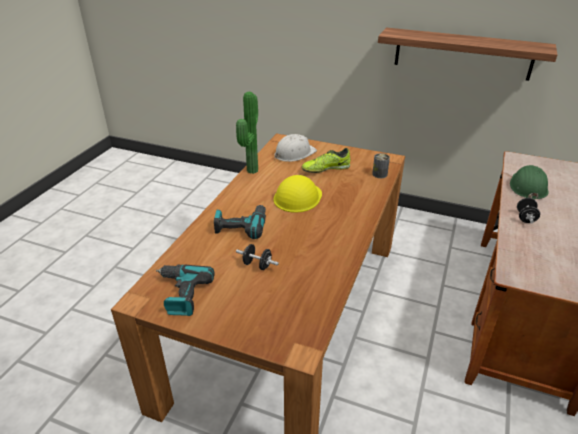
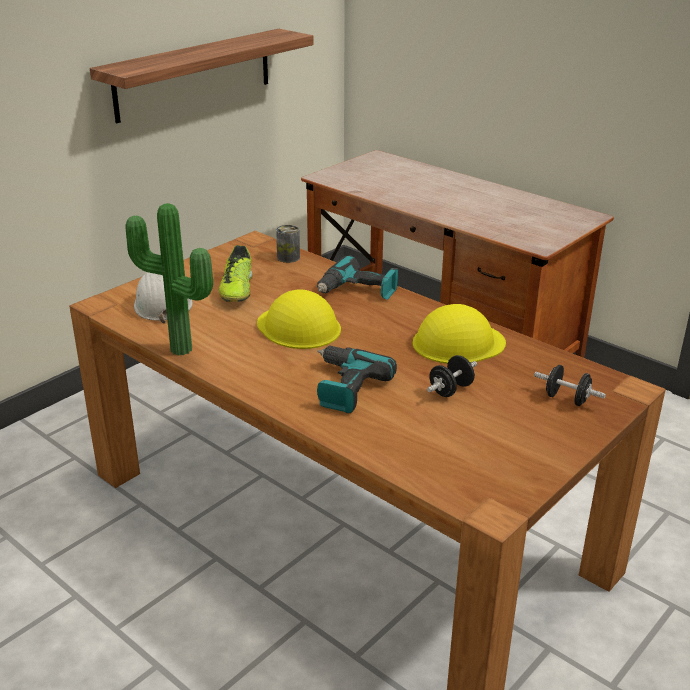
camera: 70 degrees left, 5 degrees down
power drill [156,264,215,316] -> power drill moved to [317,256,398,300]
green hard hat [510,165,548,199] -> none
black dumbbell [517,198,540,223] -> black dumbbell moved to [534,365,606,406]
none -> yellow hard hat [413,304,506,364]

